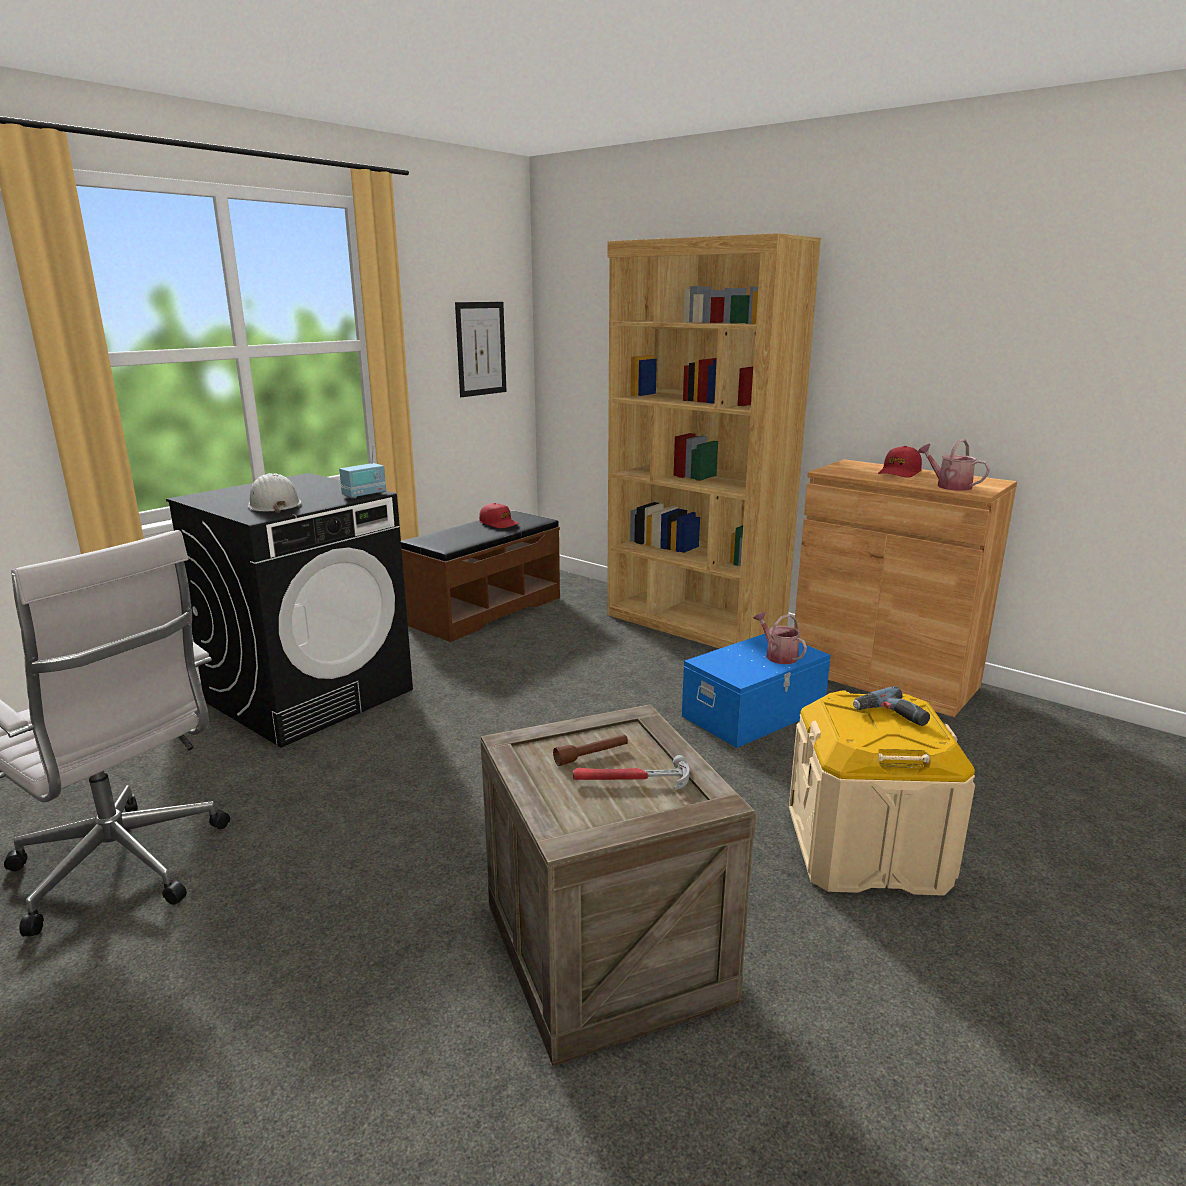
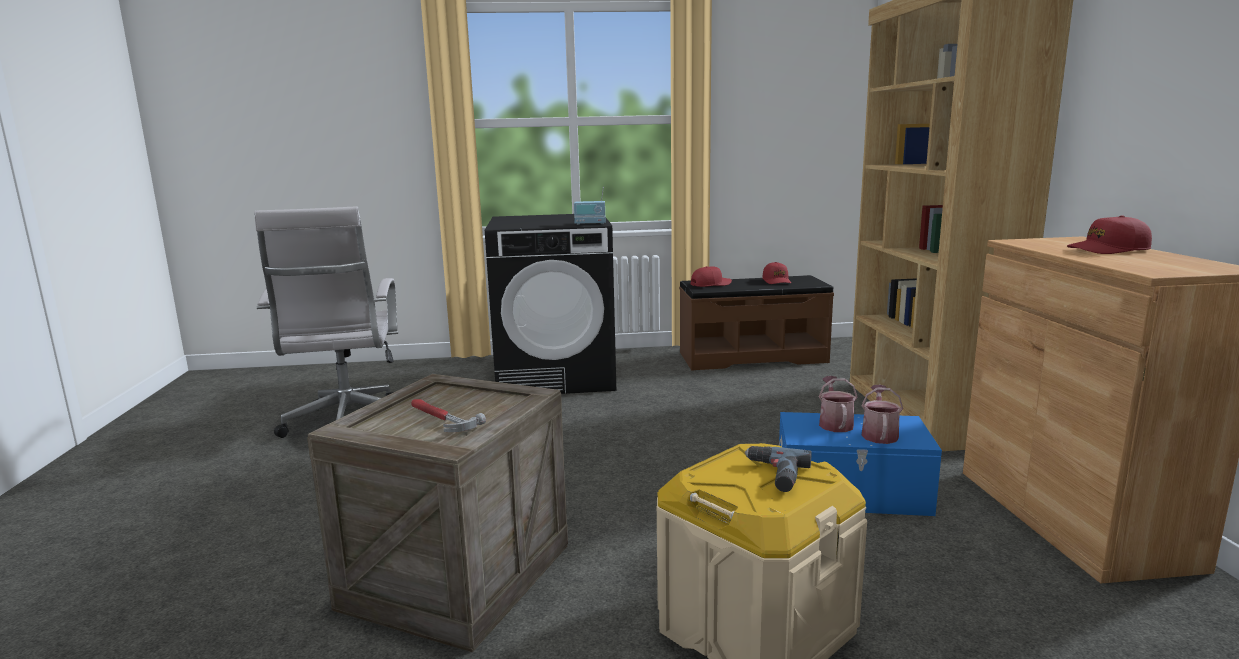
camera: 45 degrees right, 5 degrees down
white hard hat [248,473,301,513] -> none
picture [455,302,506,397] -> none
brown flashlight [553,735,628,766] -> none
watering can [917,439,990,491] -> watering can moved to [819,376,858,432]
none -> red cap [690,266,732,287]

